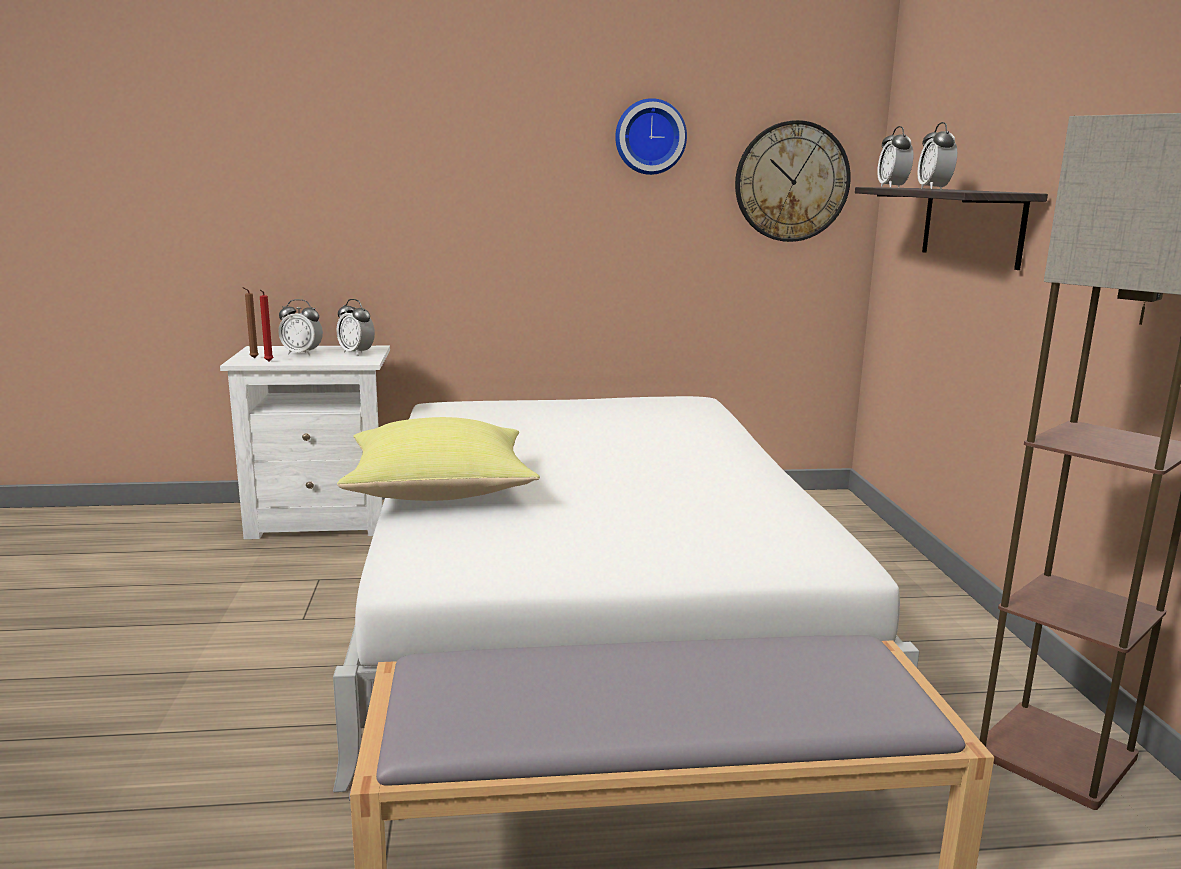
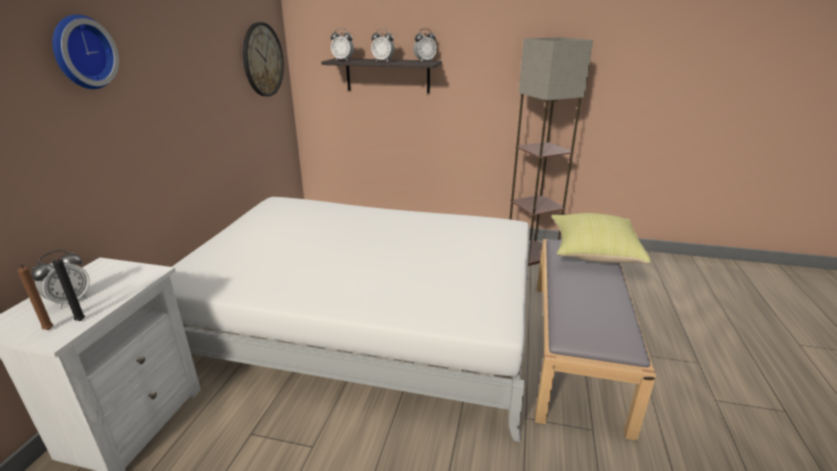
camera: 70 degrees left, 10 degrees up
red candle [260,289,274,361] -> black candle [53,256,85,321]
alarm clock [337,299,375,356] -> alarm clock moved to [413,28,437,62]
yellow pillow [337,417,540,501] -> yellow pillow moved to [551,213,650,264]
wall clock [615,98,687,175] -> wall clock moved to [52,15,119,89]

